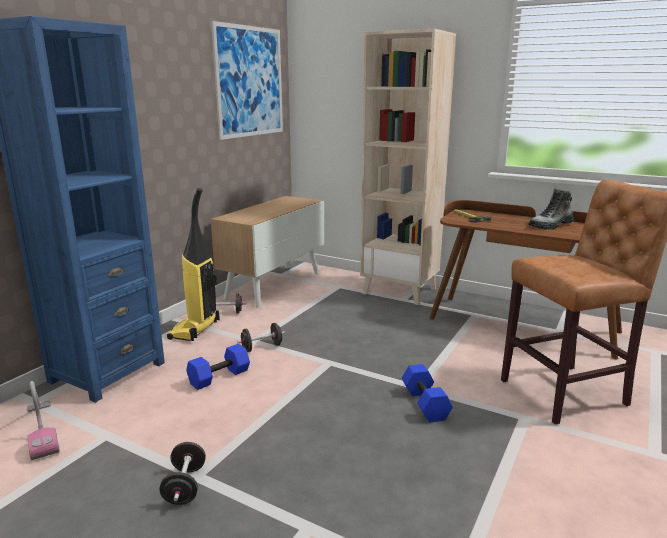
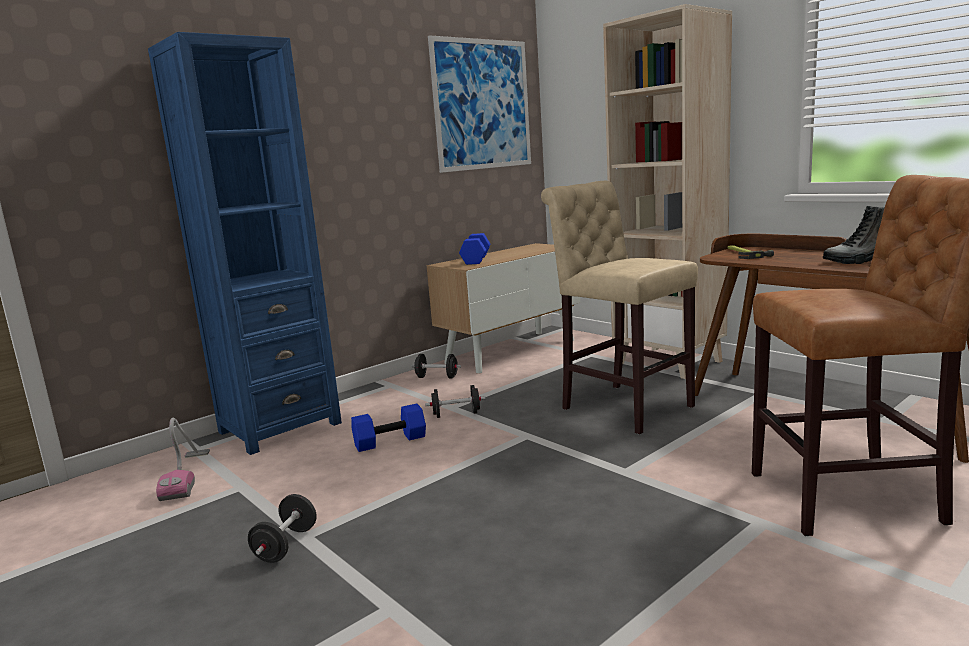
camera: 20 degrees right, 5 degrees down
vacuum cleaner [167,188,220,341] -> none
blue dumbbell [402,364,453,423] -> blue dumbbell moved to [459,233,490,265]
none -> beige stool [541,181,698,434]

